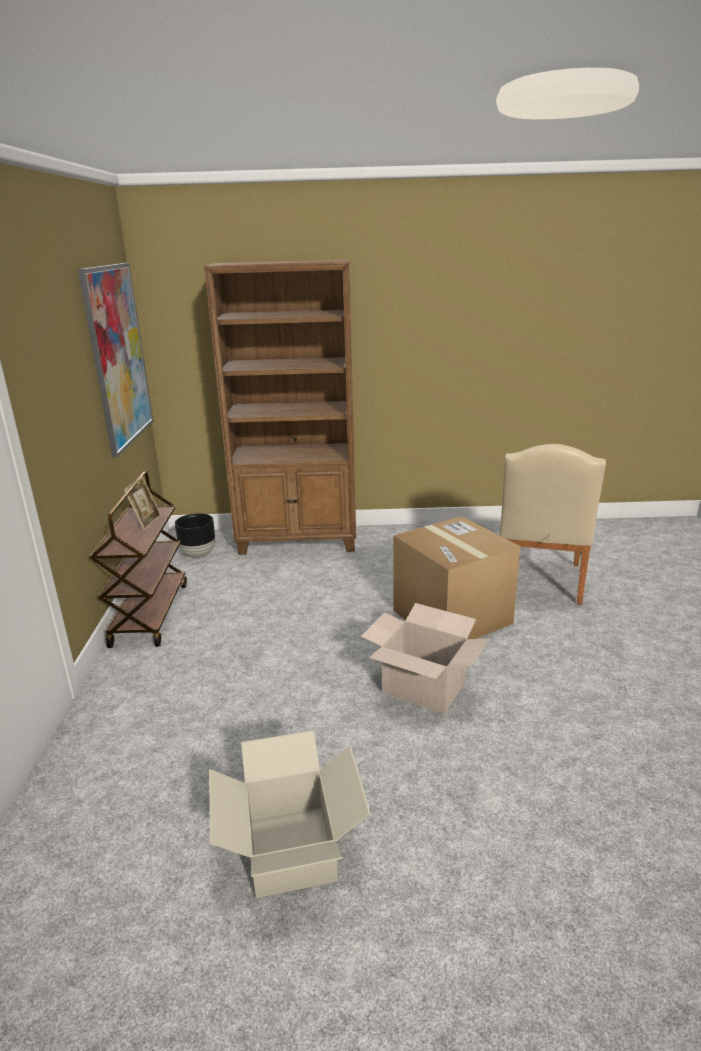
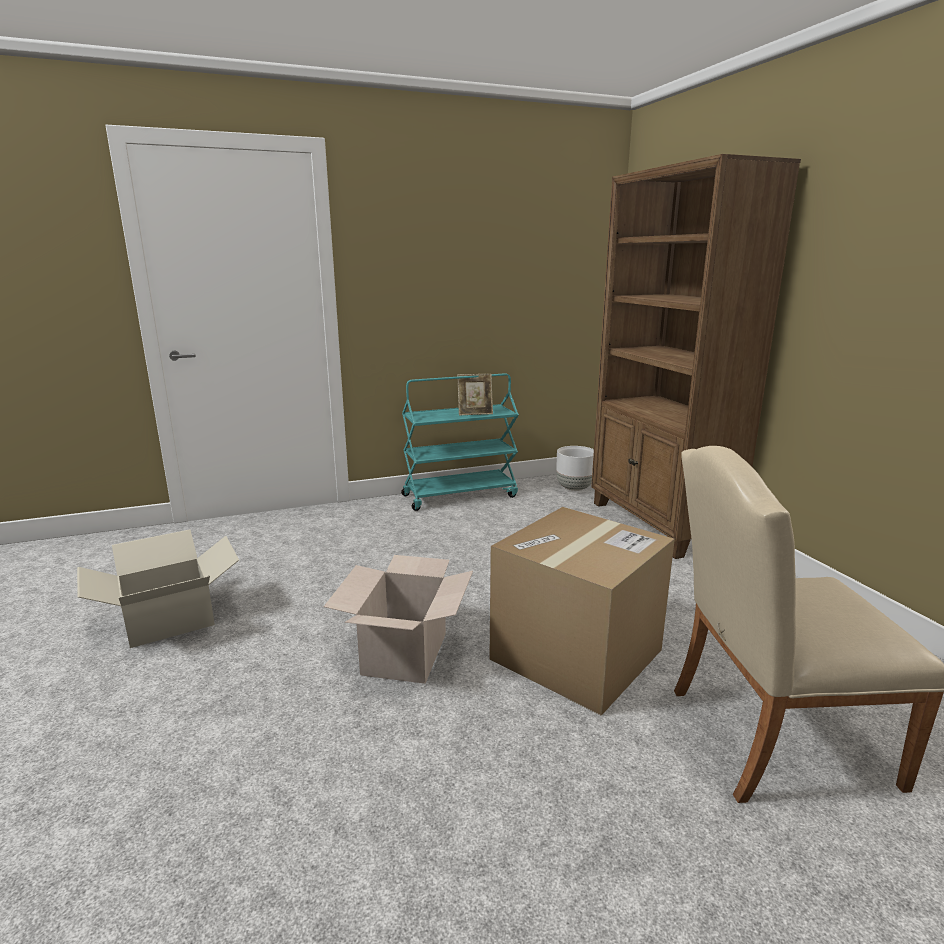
camera: 70 degrees right, 5 degrees down
picture [78,263,153,458] -> none
brown cart [90,472,187,648] -> turquoise cart [401,373,519,511]
black planter [175,513,215,558] -> white planter [556,446,594,491]

